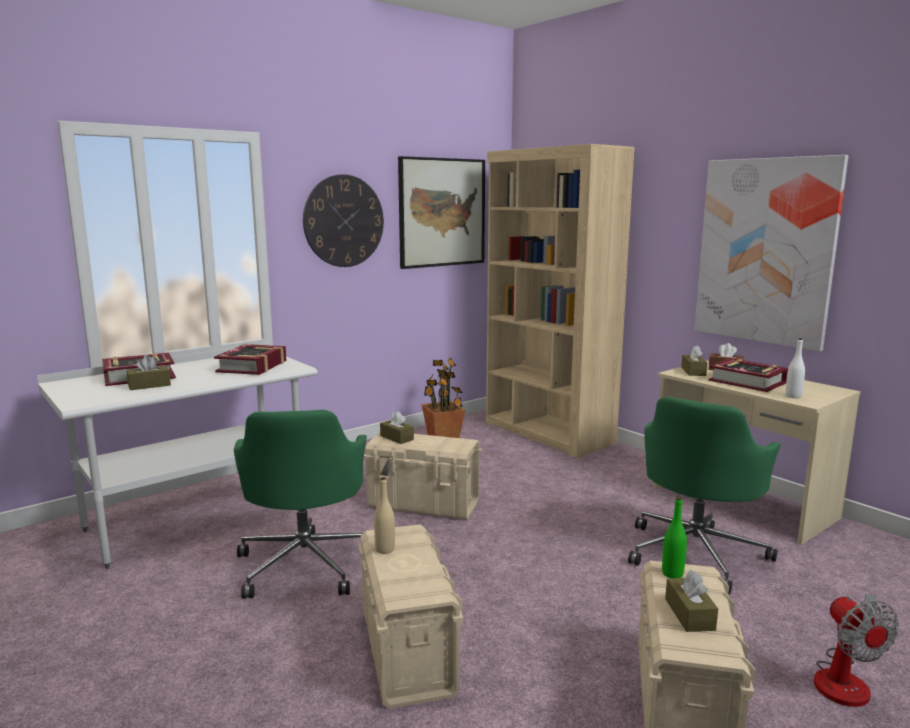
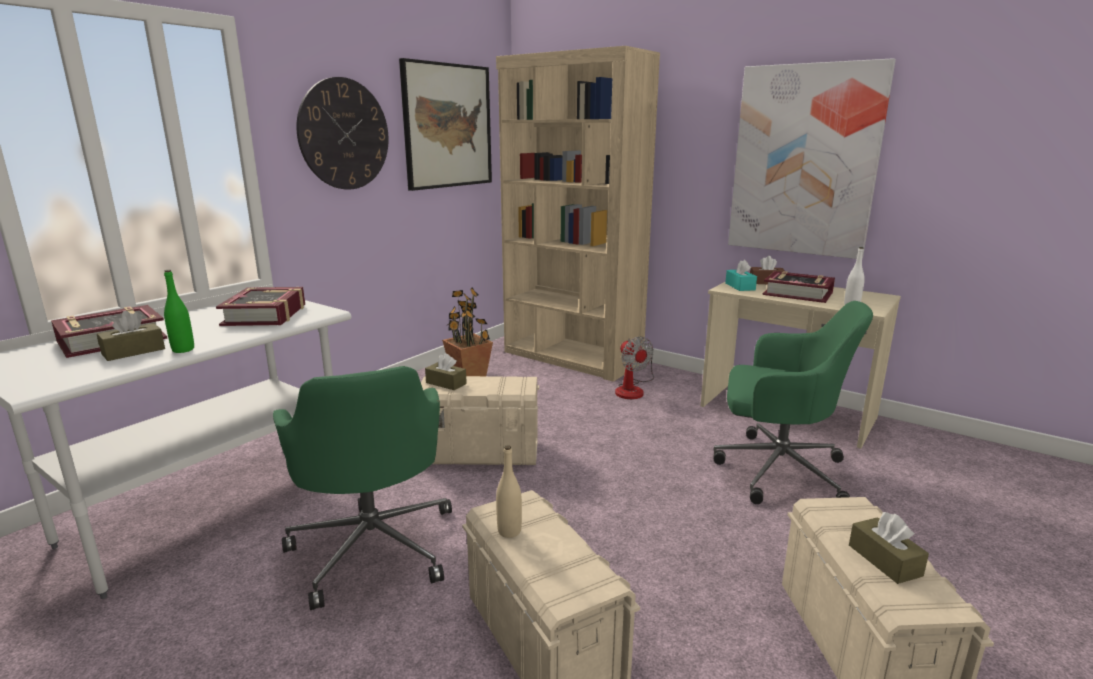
camera: 15 degrees left, 5 degrees up
green office chair [628,397,781,594] -> green office chair turned 90 degrees counterclockwise [713,301,873,504]
green bottle [662,497,687,578] -> green bottle moved to [164,270,194,353]
brown tissue box [681,345,707,376] -> turquoise tissue box [725,260,757,291]
fan [814,593,899,707] -> fan moved to [615,336,654,399]

